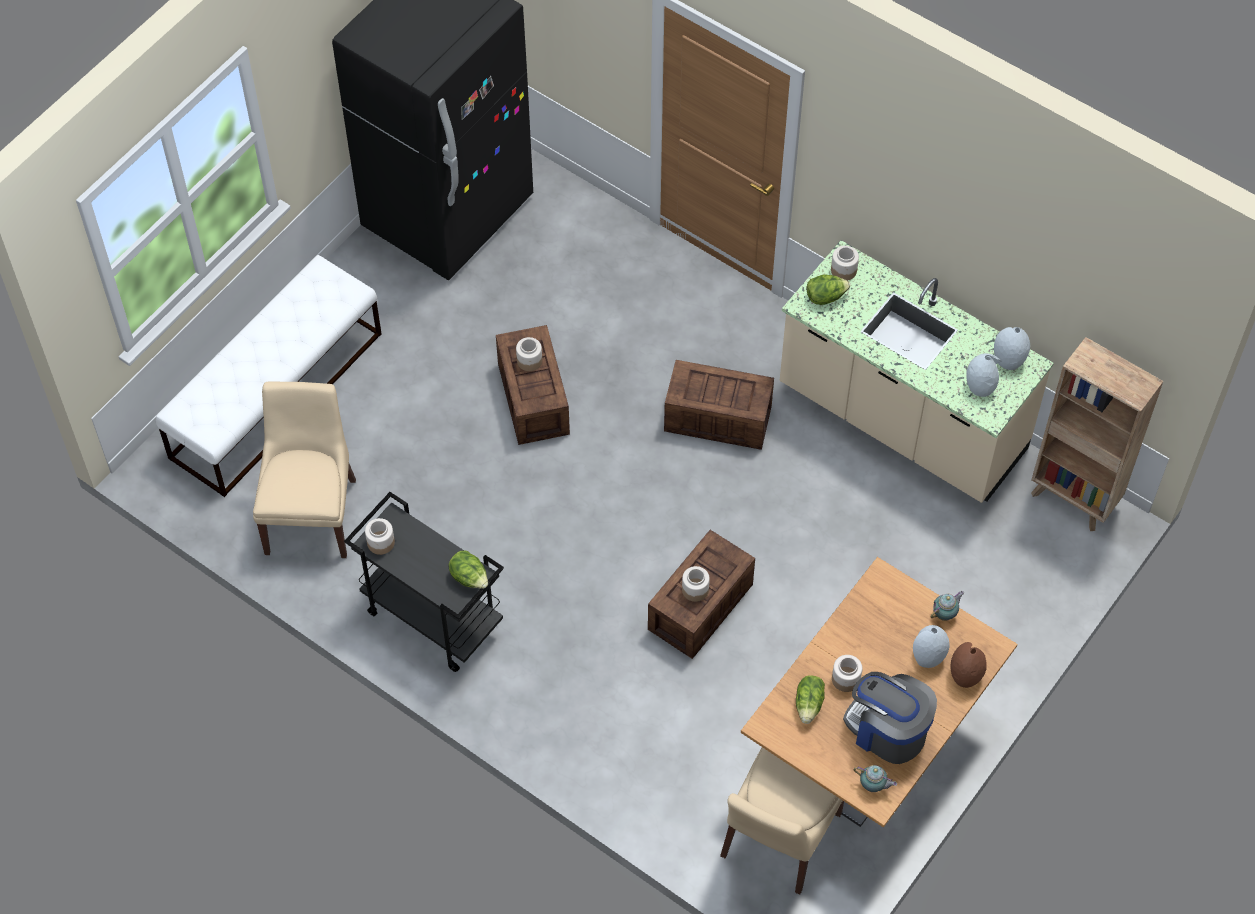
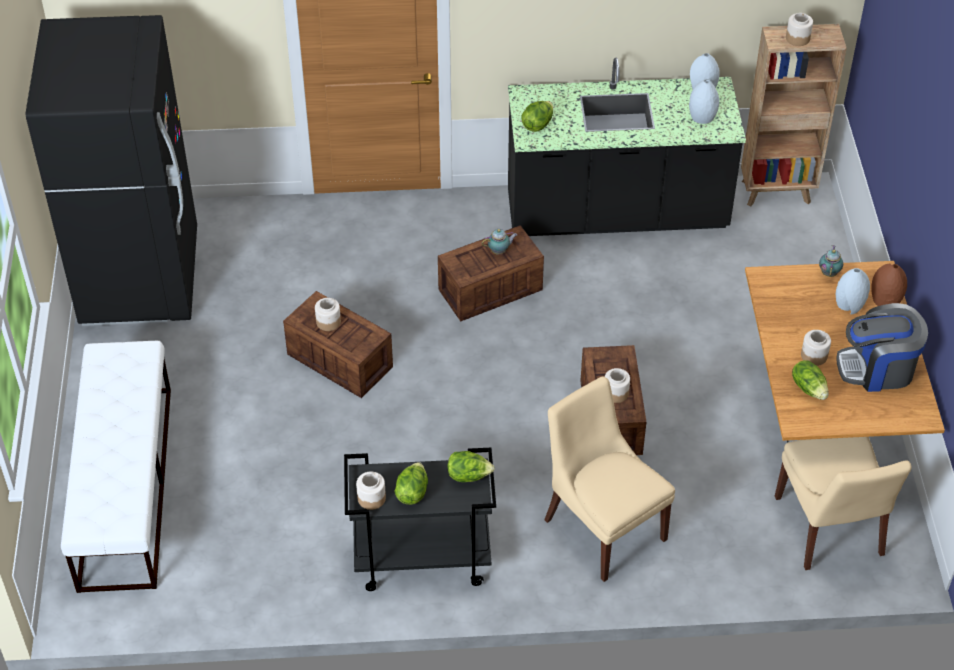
camera: 40 degrees left, 10 degrees down
beige chair [253,382,356,558] -> beige chair moved to [544,377,675,582]
beige counter [780,240,1054,503] -> black counter [508,58,746,236]
jar [831,246,859,281] -> jar moved to [786,13,813,46]
teapot [853,765,897,792] -> teapot moved to [482,229,517,255]
none -> lettuce [394,462,428,505]

